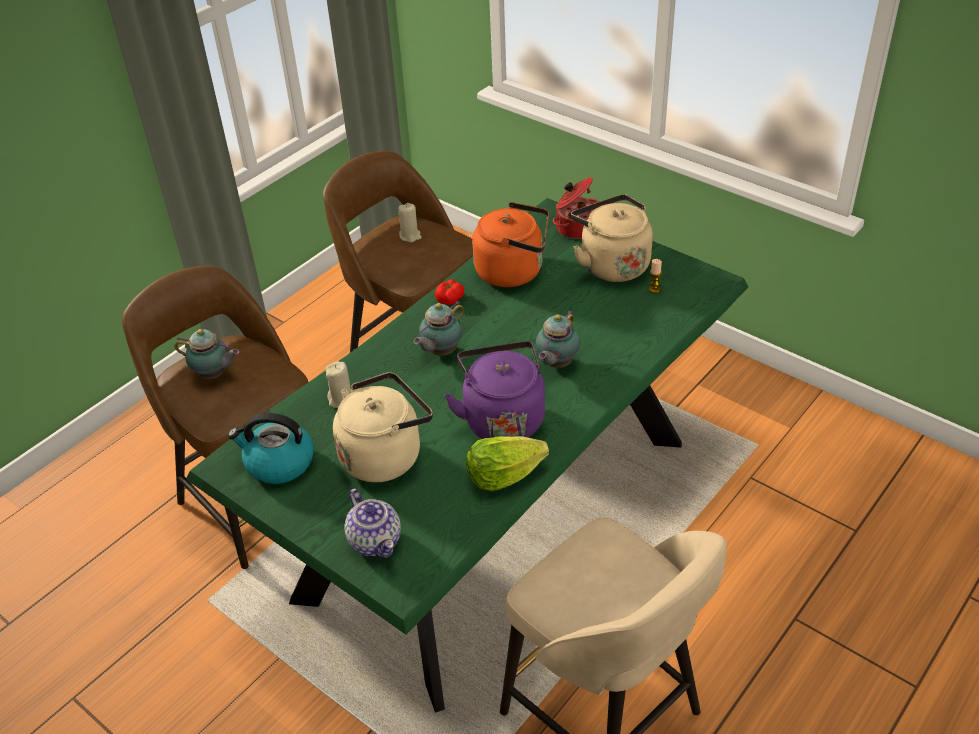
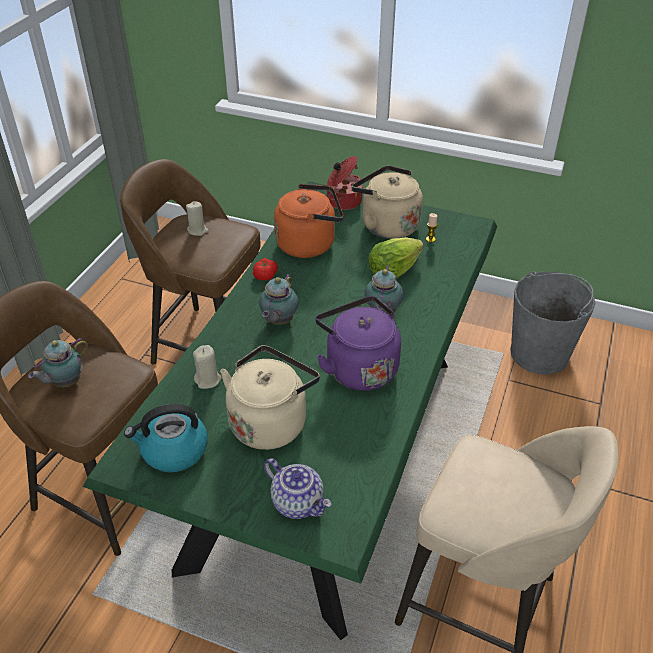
camera: 20 degrees left, 0 degrees up
teapot [174,329,239,379] -> teapot turned 135 degrees clockwise [28,338,88,387]
lettuce [466,436,549,491] -> lettuce moved to [369,237,424,278]
none -> grey bucket [510,271,596,375]

